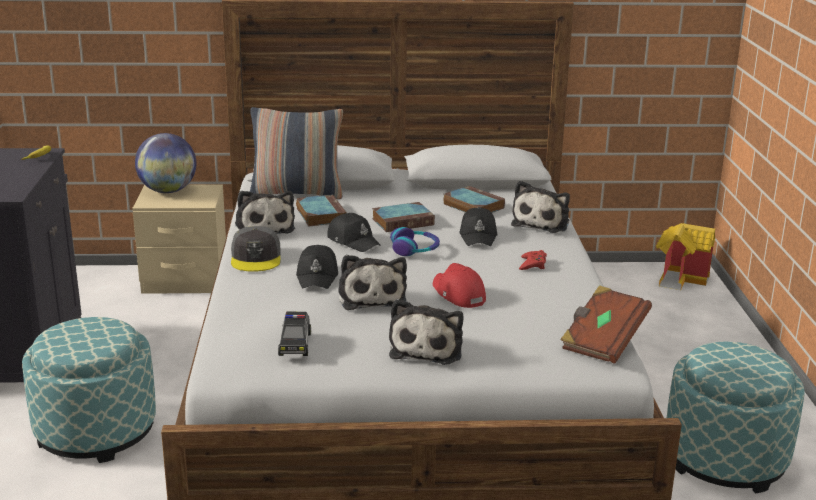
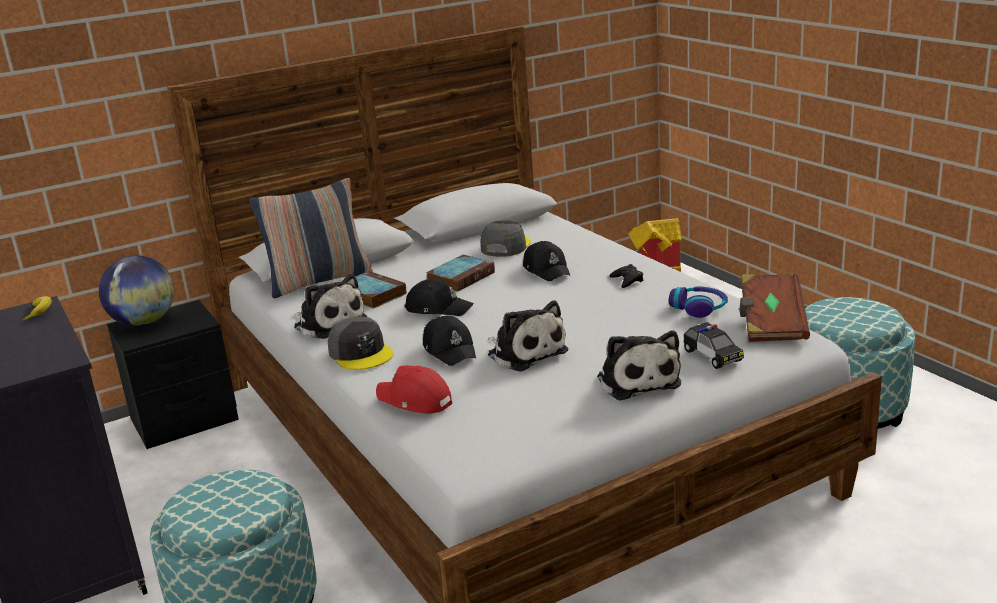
camera: 25 degrees left, 0 degrees up
beige nightstand [132,184,226,294] -> black nightstand [107,300,239,449]
toy car [278,312,311,356] -> toy car moved to [684,322,744,369]
headphones [390,227,440,256] -> headphones moved to [669,286,728,318]
red cap [433,263,486,308] -> red cap moved to [376,365,452,414]
book [443,186,505,213] -> grey cap [480,221,531,257]
plush toy [511,181,570,233] -> none
red game controller [519,250,547,270] -> black game controller [609,264,644,288]

